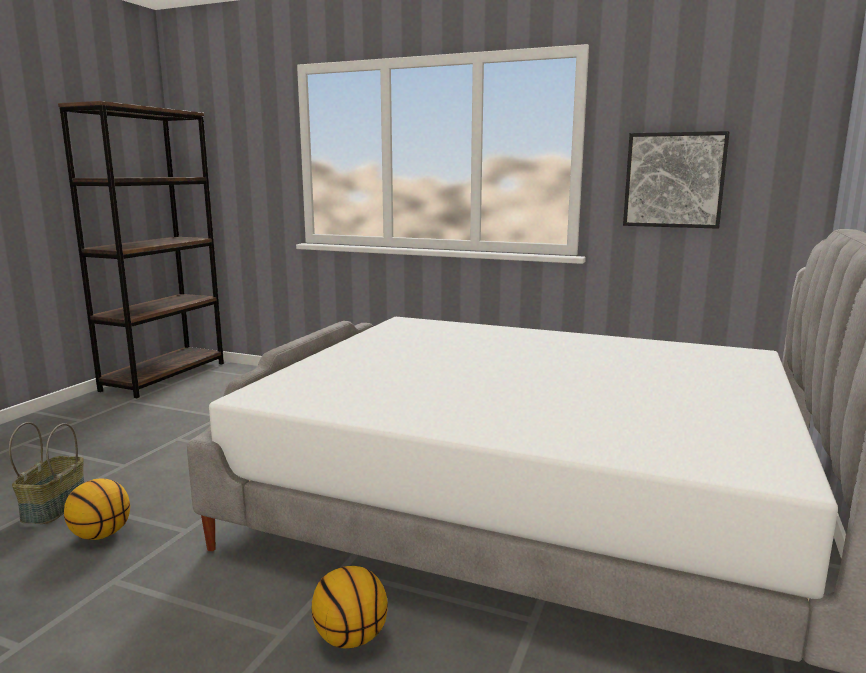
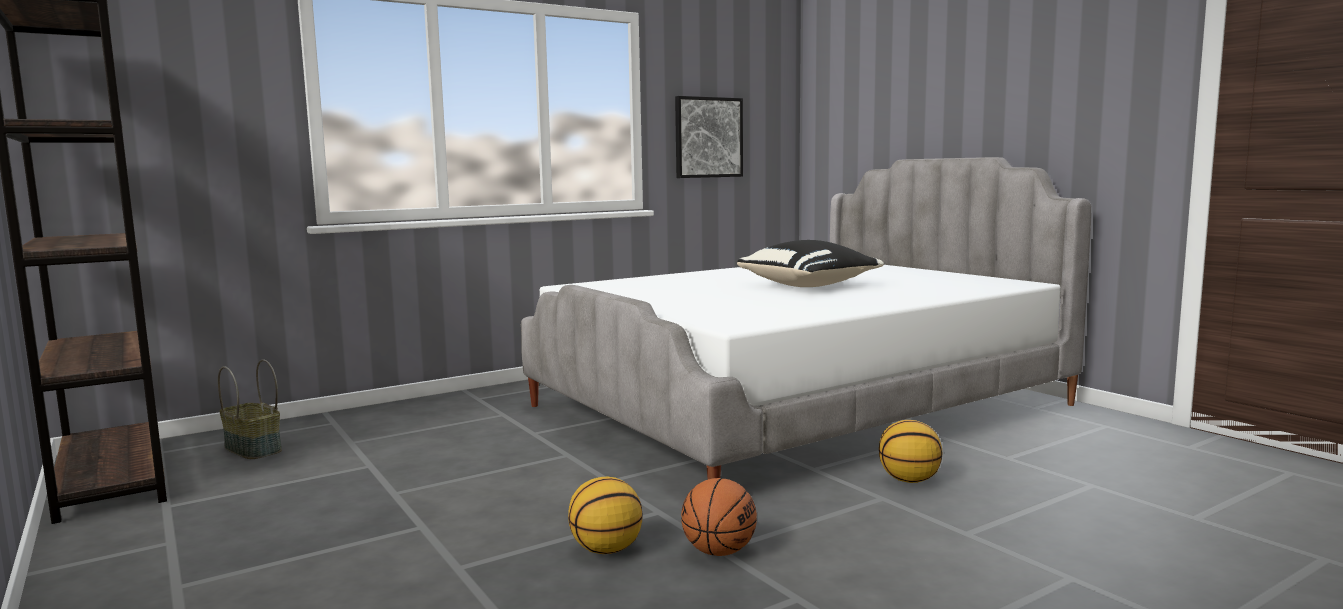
camera: 55 degrees left, 5 degrees down
basket [9,422,85,524] -> basket moved to [218,359,282,459]
none -> basketball [681,478,757,556]
none -> black pillow [737,240,884,287]

